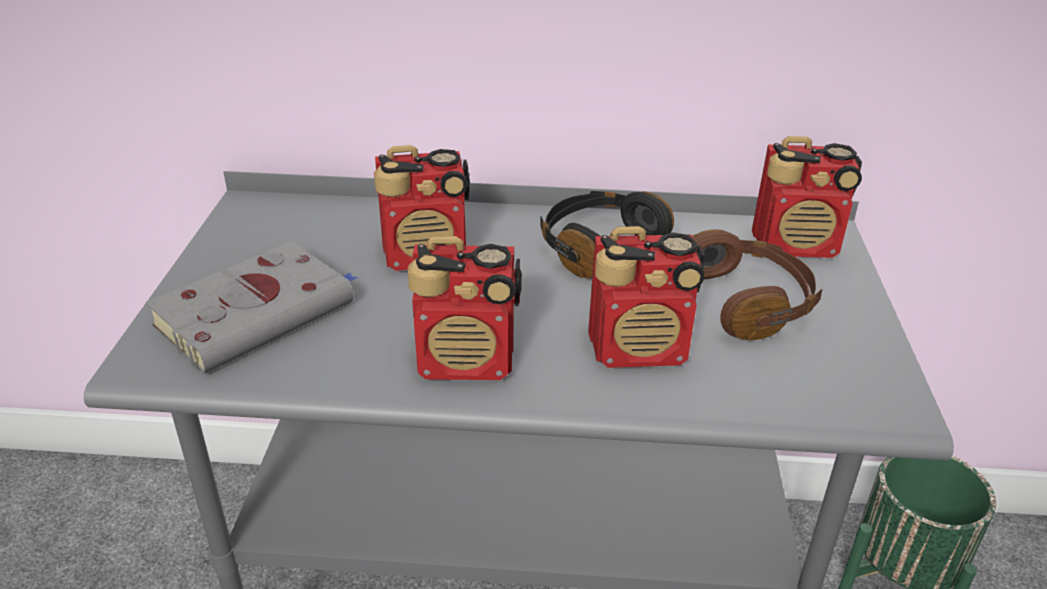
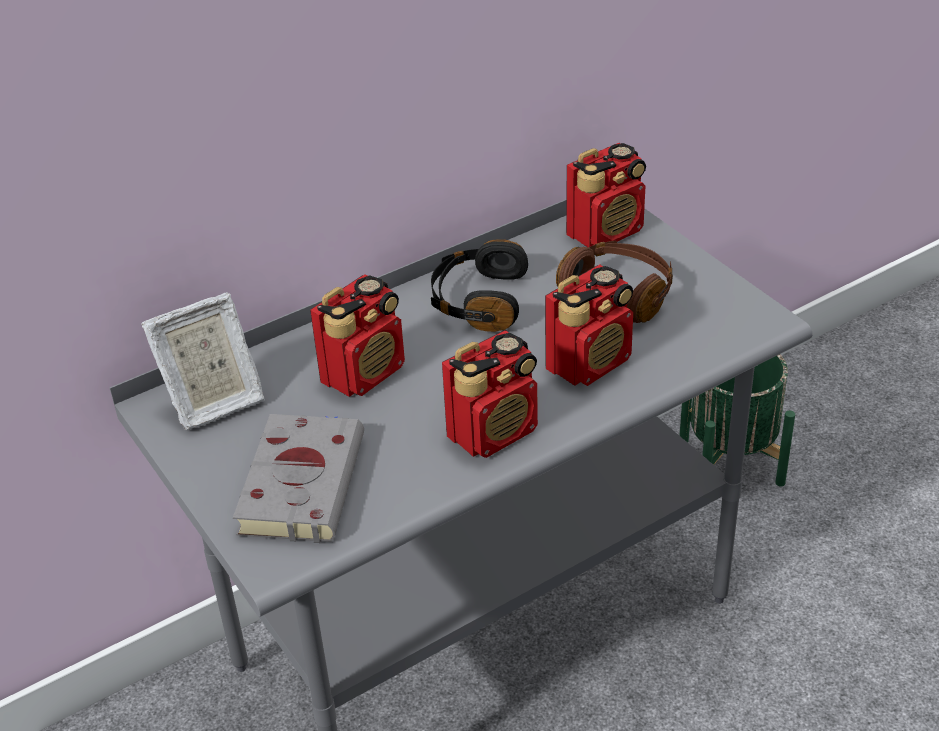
camera: 35 degrees left, 5 degrees up
none -> picture frame [141,292,265,430]

